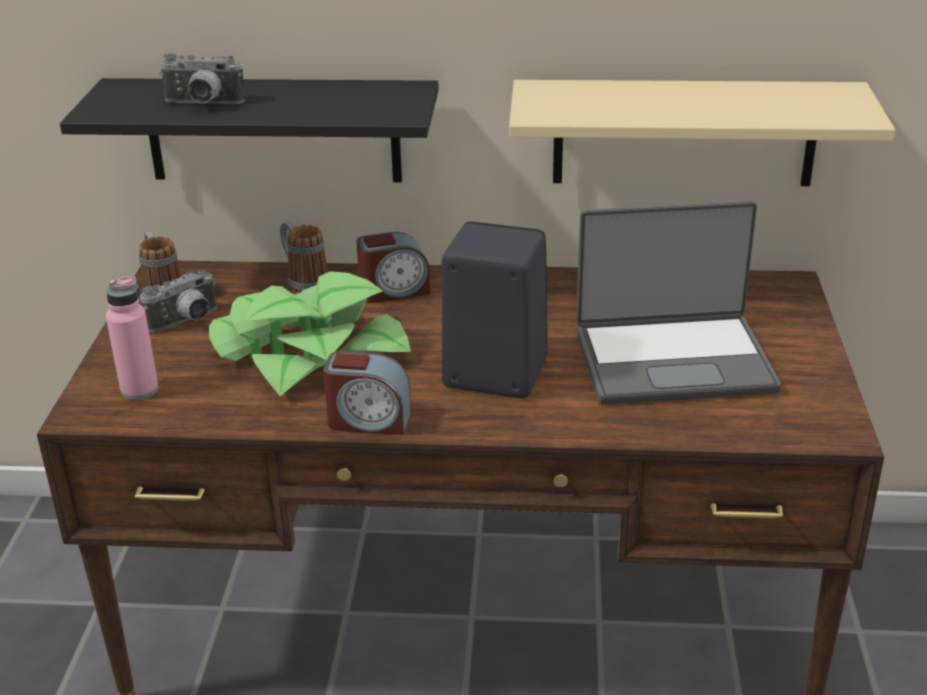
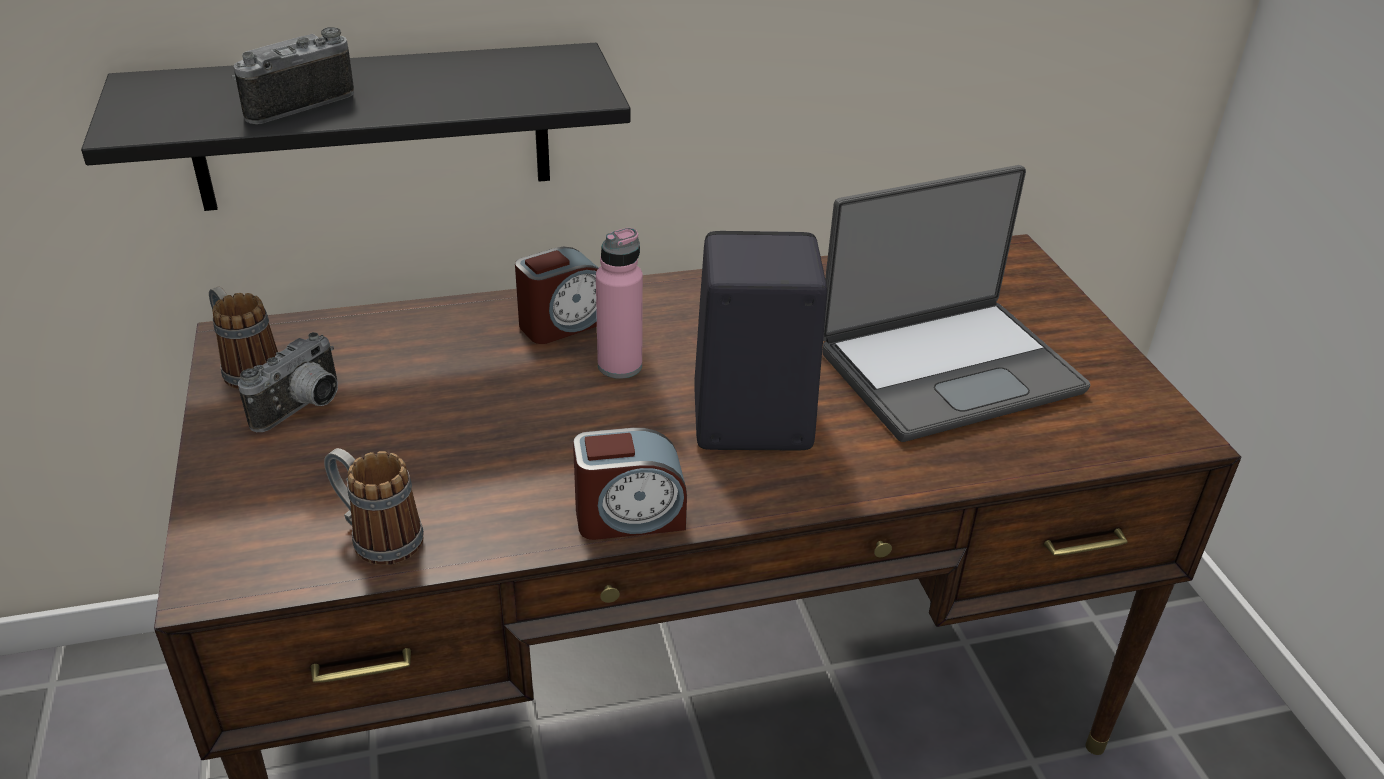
camera: 20 degrees left, 5 degrees up
pink bottle [106,276,159,400] -> pink bottle moved to [596,228,643,379]
camera [159,53,245,104] -> camera turned 150 degrees clockwise [232,27,354,124]
potted plant [209,271,411,396] -> none
mug [280,222,329,293] -> mug moved to [324,448,424,565]
beige shelf [509,80,895,186] -> none

